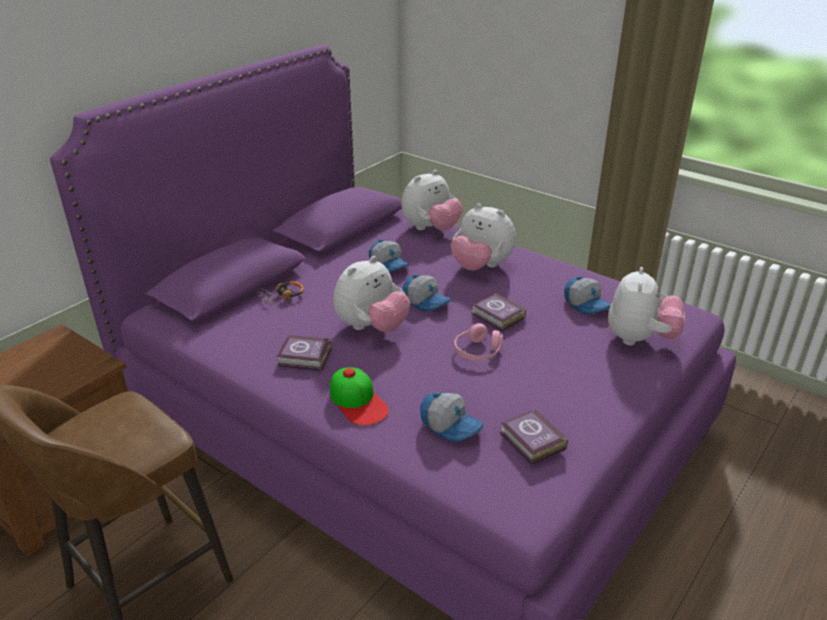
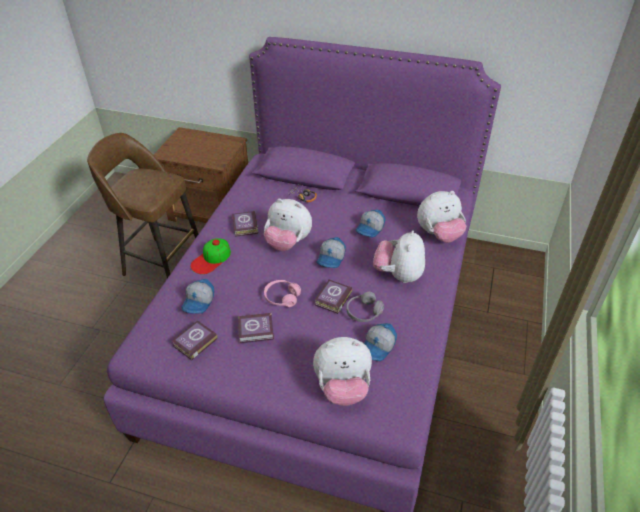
camera: 70 degrees right, 10 degrees up
plush toy [401,170,463,231] -> plush toy turned 45 degrees counterclockwise [417,191,466,243]
none -> book [238,313,274,343]
none -> grey headphones [346,292,384,322]

